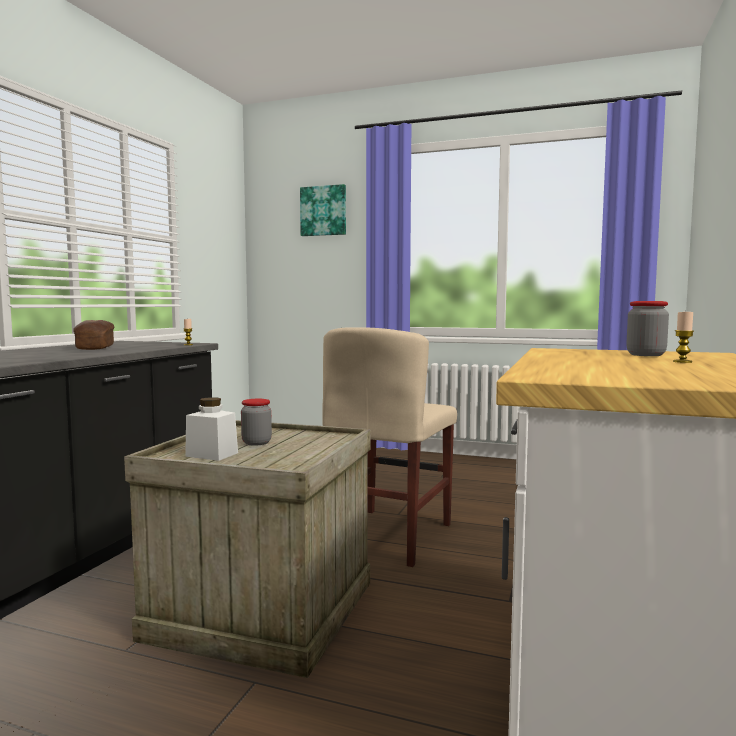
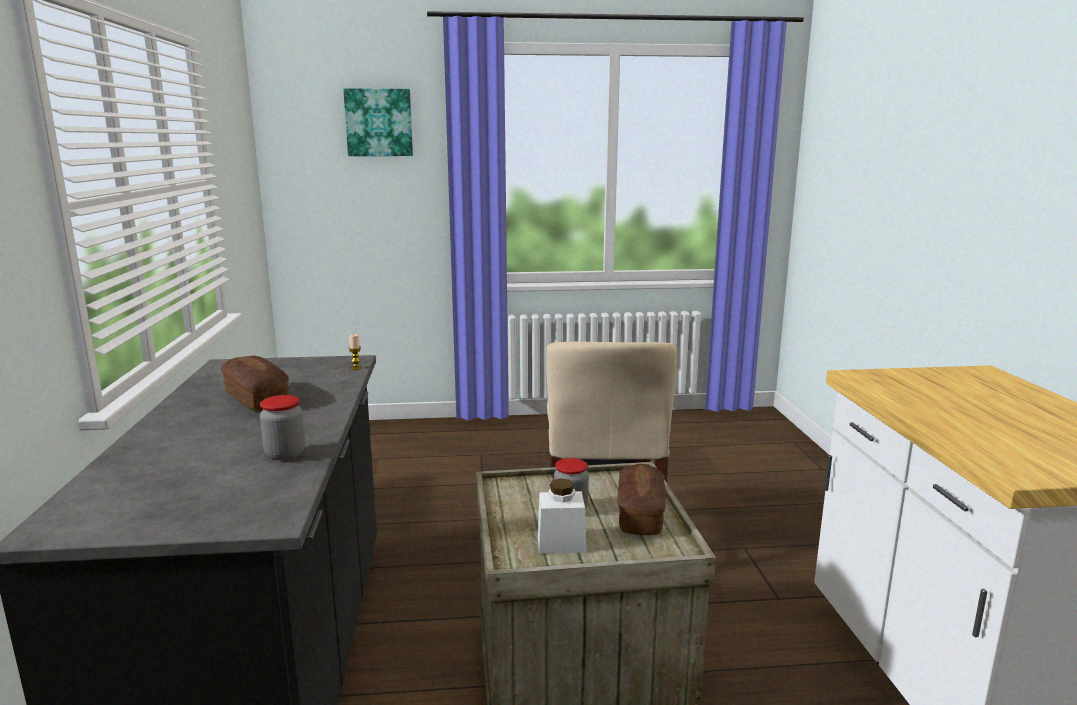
camera: 25 degrees left, 10 degrees up
jar [626,301,669,356] -> jar moved to [260,395,305,460]
candle [673,311,694,363] -> none
none -> bread [617,464,666,535]

